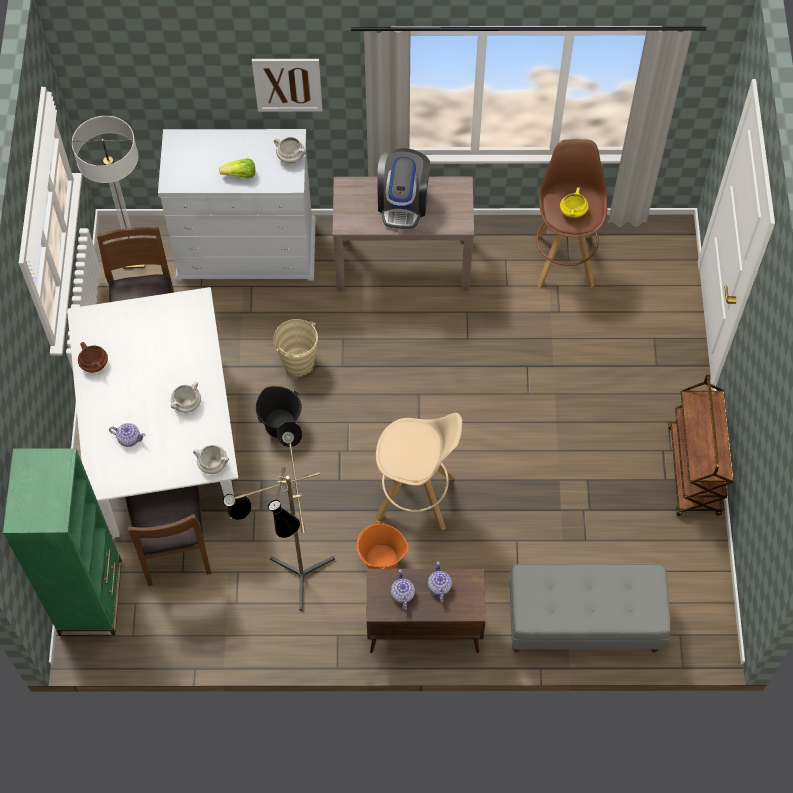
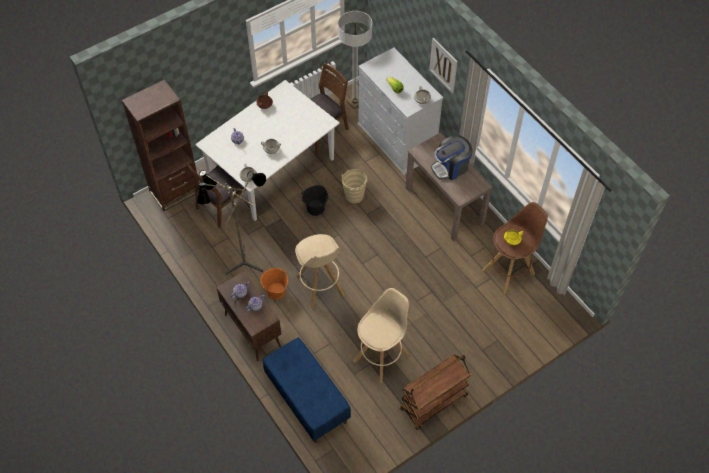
camera: 55 degrees right, 5 degrees down
green bookcase [3,448,122,636] -> brown bookcase [122,80,197,211]
grey bench [510,563,671,653] -> blue bench [263,337,351,443]
none -> beige stool [354,288,409,383]

